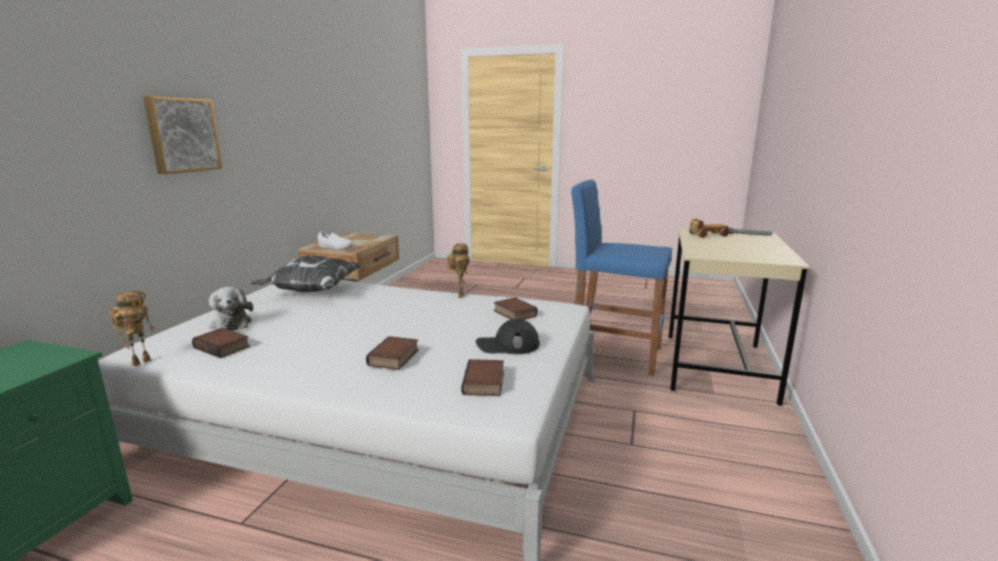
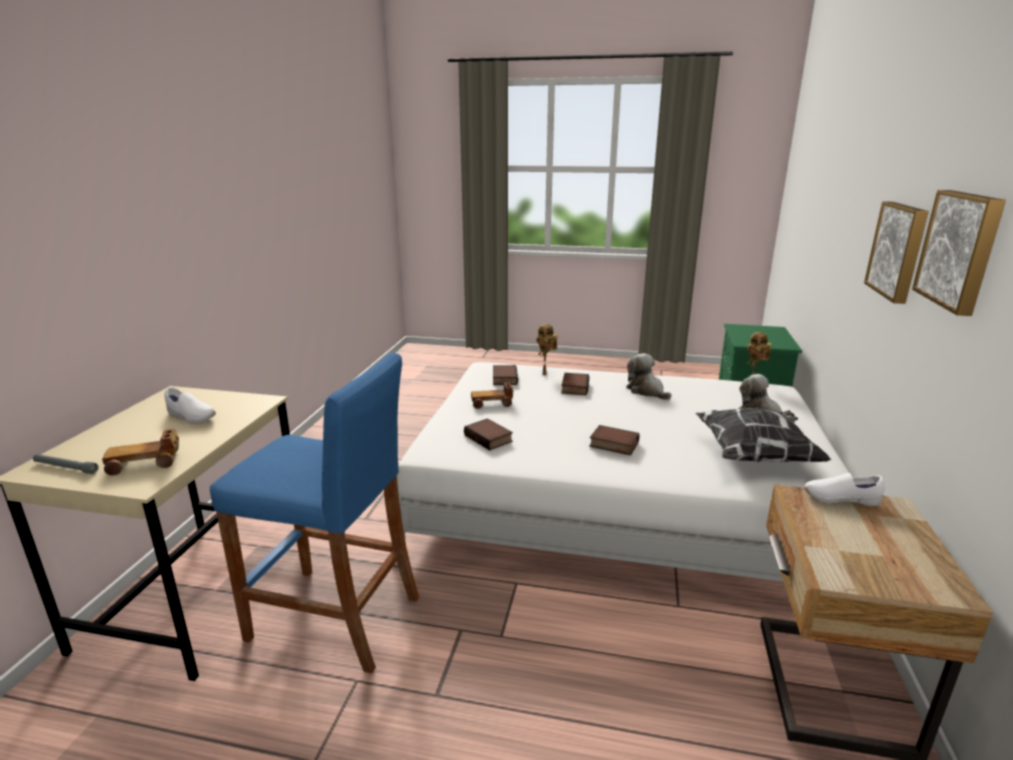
camera: 175 degrees right, 5 degrees up
book [192,328,250,358] -> book moved to [589,425,639,455]
toy robot [447,243,470,298] -> toy robot moved to [536,324,558,375]
black cap [476,319,540,354] -> toy car [471,383,514,409]
none -> white shoe [165,387,216,424]
none -> plush toy [626,353,672,400]
none -> picture [912,190,1006,316]

